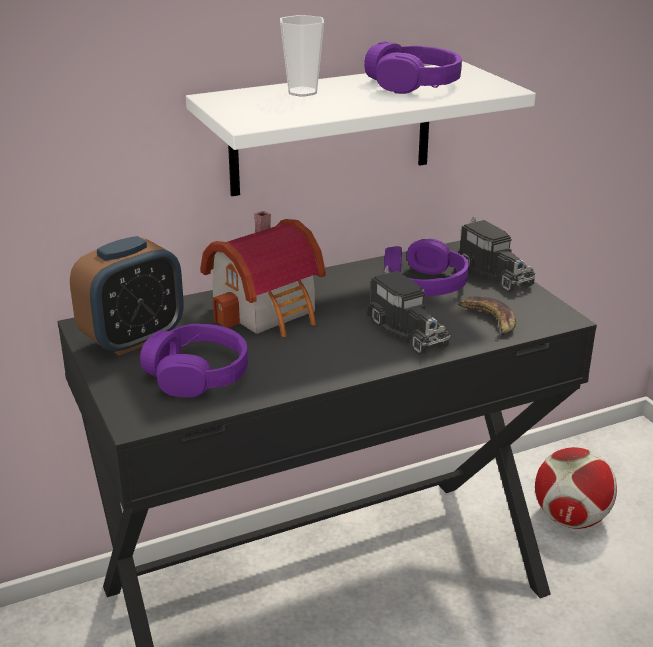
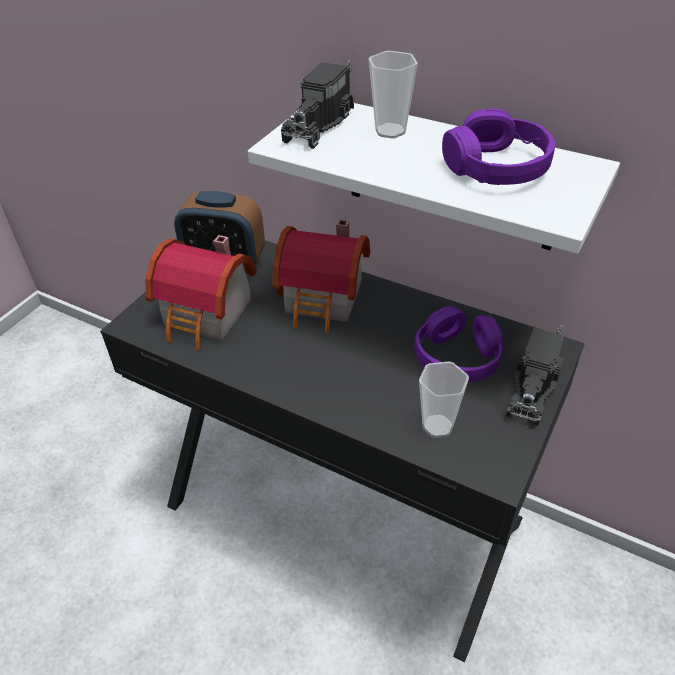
camera: 55 degrees right, 15 degrees up
purple headphones [140,324,248,398] -> toy house [145,235,257,350]
toy truck [367,266,450,355] -> toy truck moved to [281,60,354,149]
banana [458,296,516,341] -> cup [419,361,469,438]
football [535,447,617,529] -> none

